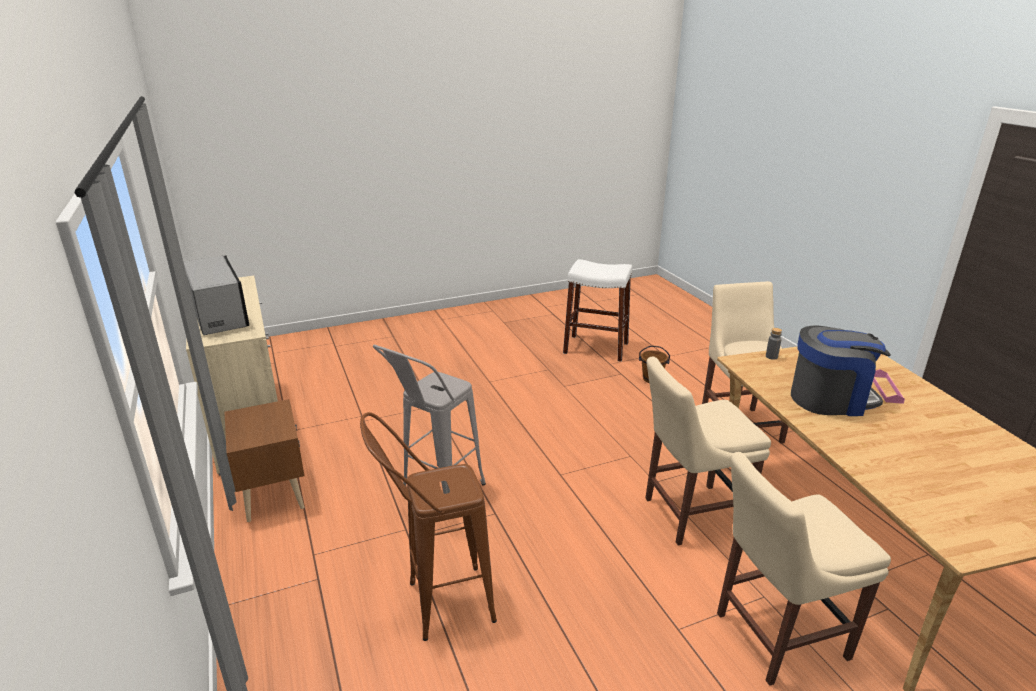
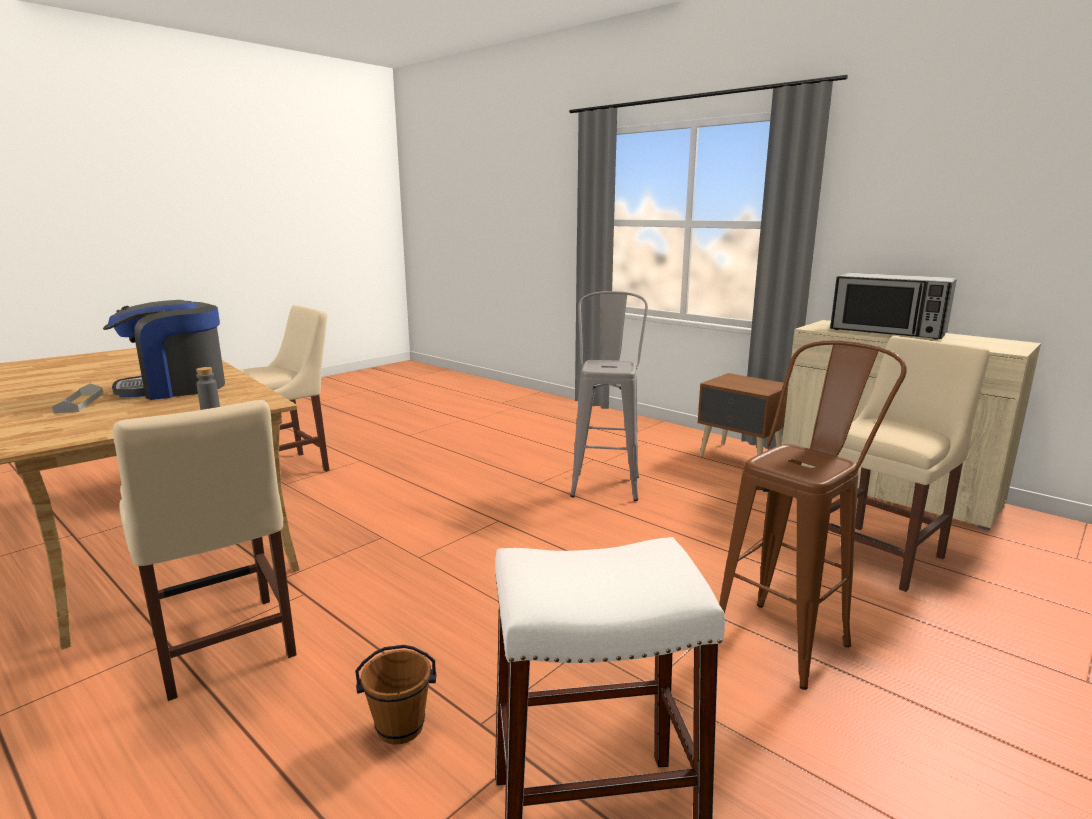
camera: 155 degrees right, 10 degrees down
brown stool [360,412,497,641] -> brown stool moved to [719,340,907,690]
beige chair [645,357,771,545] -> beige chair moved to [828,336,990,592]
pink tray [873,369,905,404] -> grey tray [52,384,104,414]

